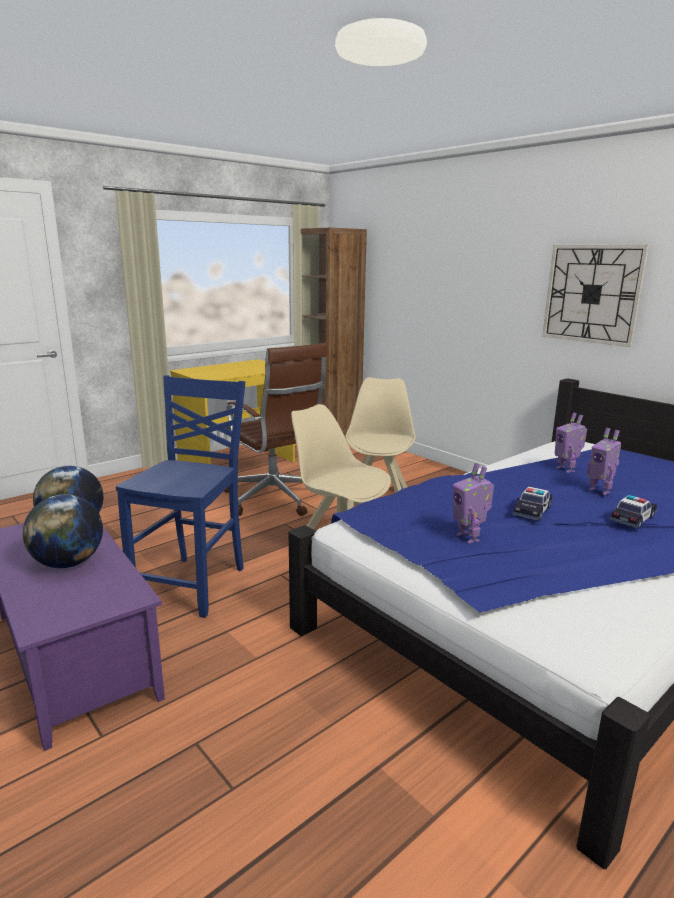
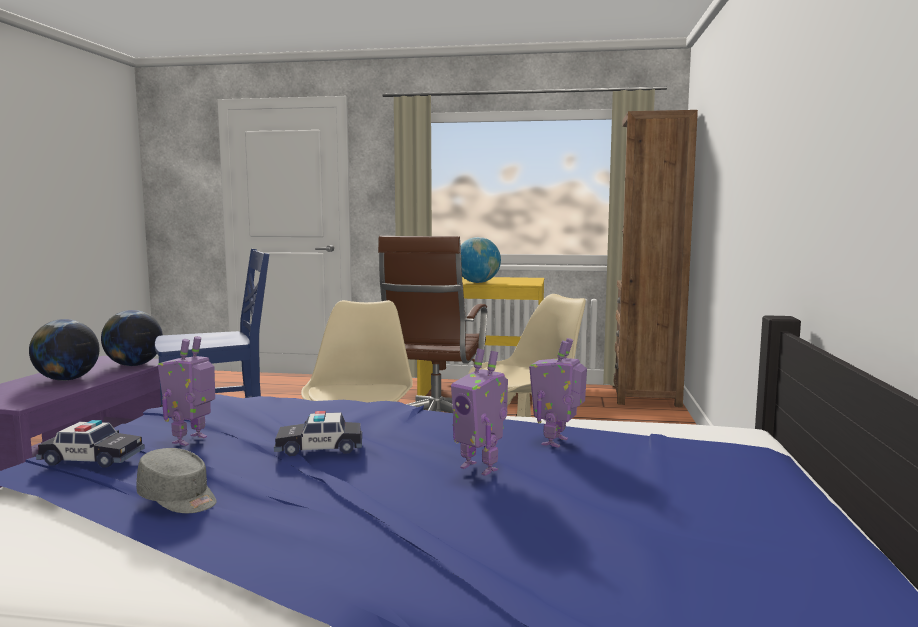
camera: 50 degrees right, 10 degrees down
wall clock [542,245,649,347] -> none
toy robot [587,427,621,495] -> toy robot turned 60 degrees counterclockwise [451,348,508,476]
toy car [609,495,657,529] -> toy car moved to [36,420,145,468]
none -> grey cap [136,448,217,513]
none -> globe [461,237,501,283]

